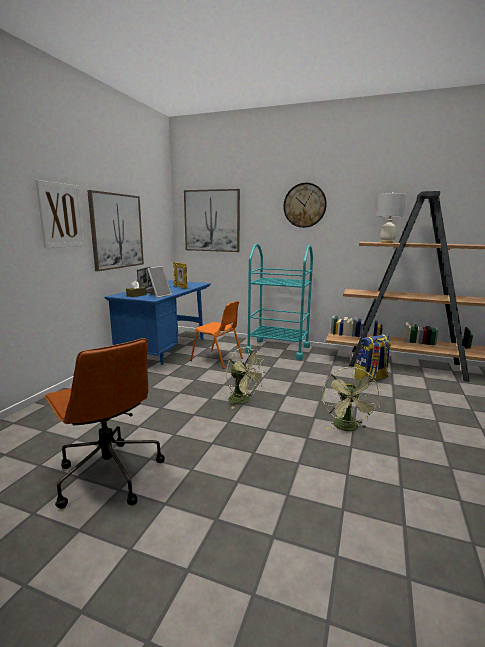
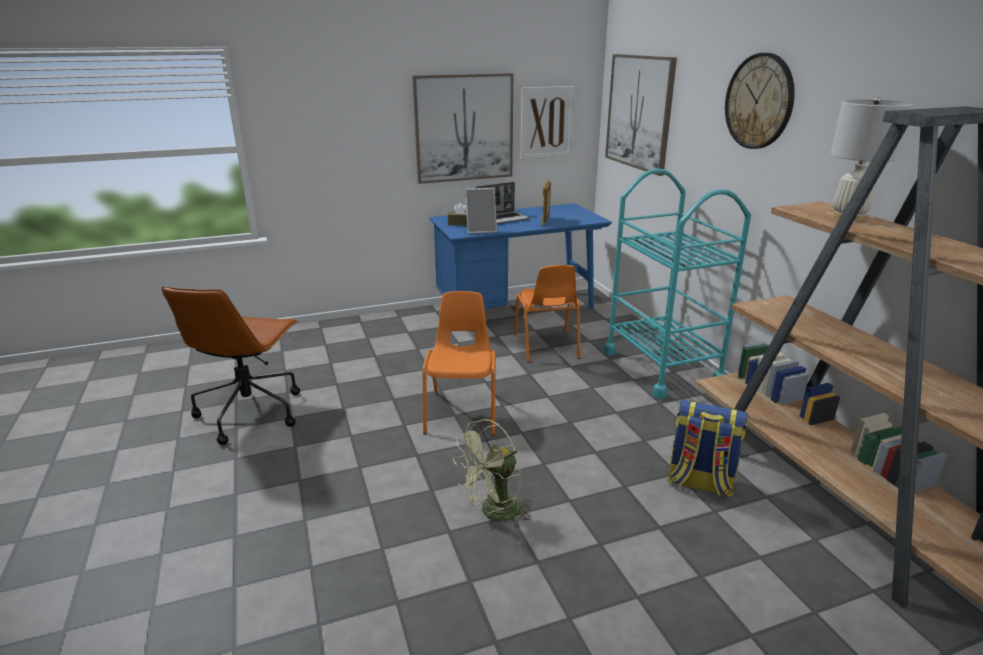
camera: 50 degrees right, 10 degrees up
picture [36,180,85,248] -> picture moved to [520,86,575,160]
green fan [226,347,265,409] -> orange chair [423,291,496,435]

